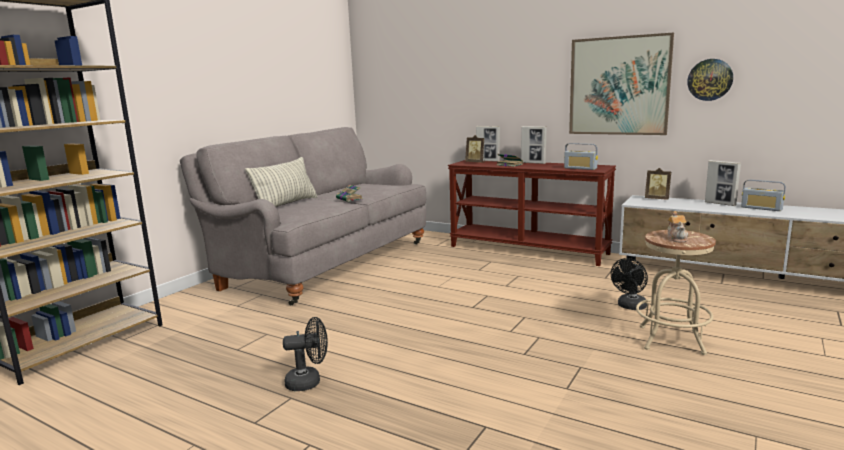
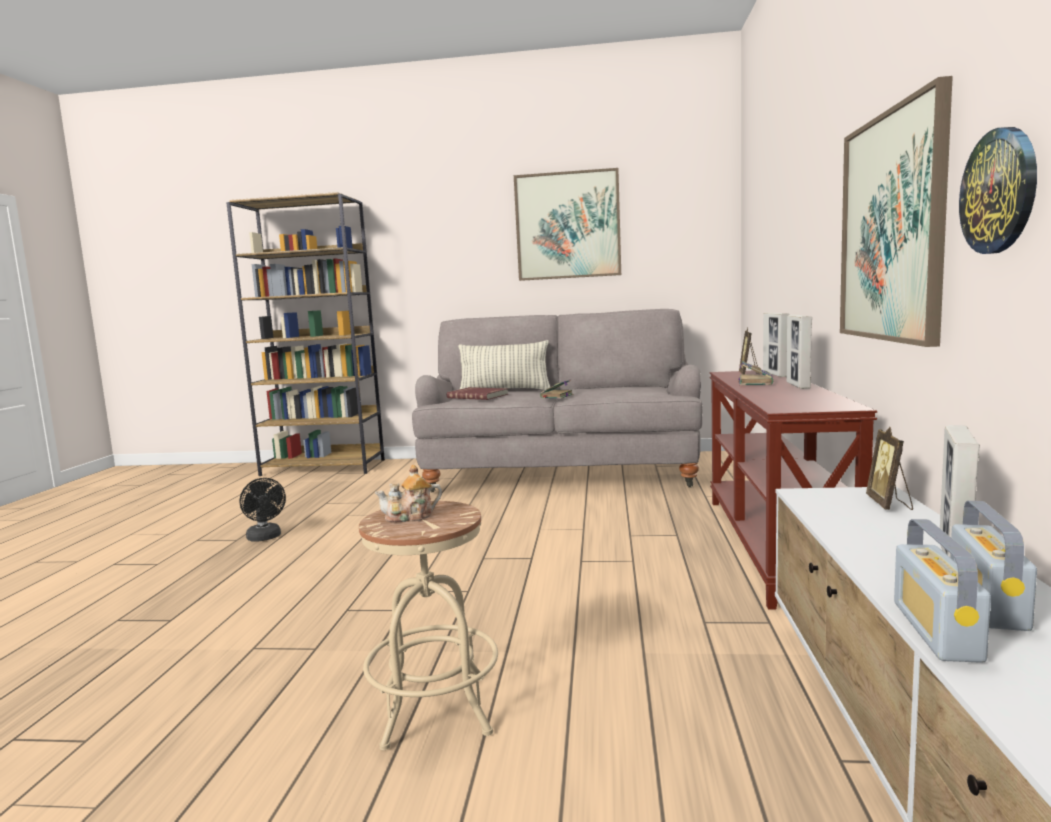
camera: 65 degrees right, 5 degrees down
radio [564,143,598,170] -> radio moved to [894,519,991,663]
black fan [611,258,648,310] -> none
none -> red book [447,387,508,400]
none -> picture [514,168,621,281]

